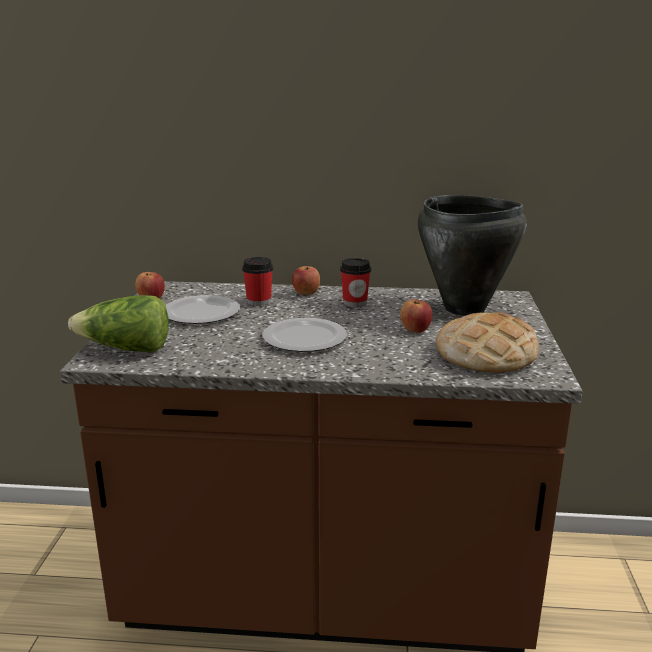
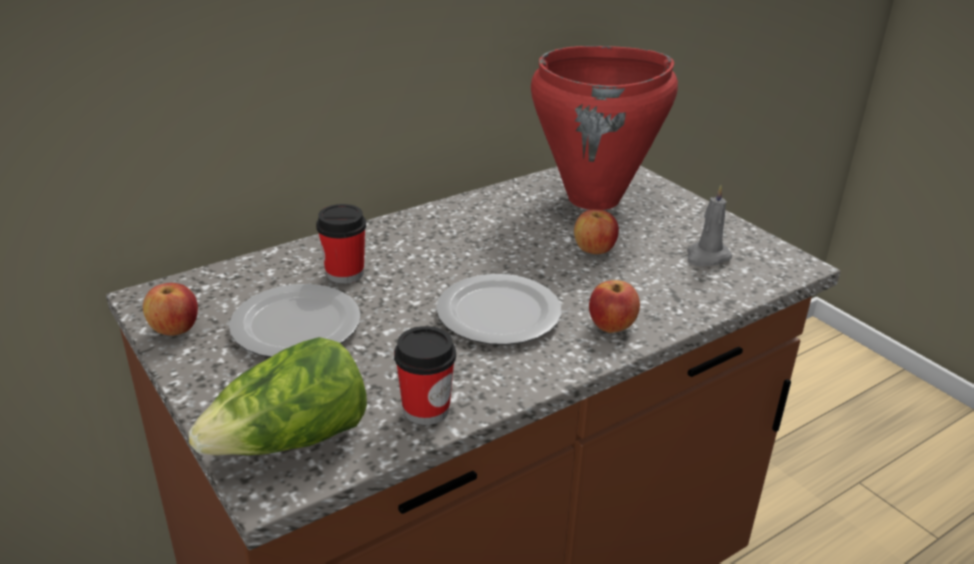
camera: 40 degrees left, 10 degrees up
apple [292,266,320,295] -> apple moved to [589,280,640,333]
cup [340,258,371,307] -> cup moved to [394,326,456,425]
black cooking pot [418,195,527,316] -> red cooking pot [531,46,678,210]
bread [436,312,539,373] -> grey candle [687,185,732,266]

